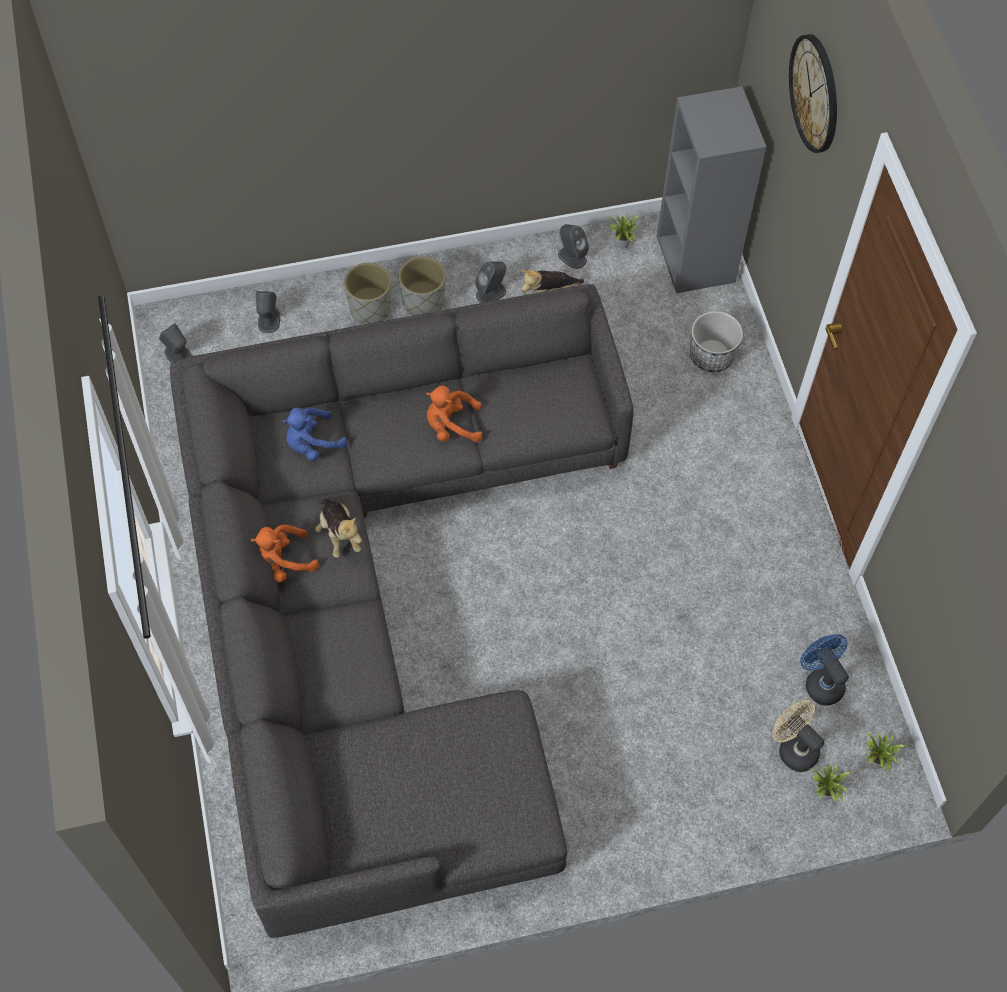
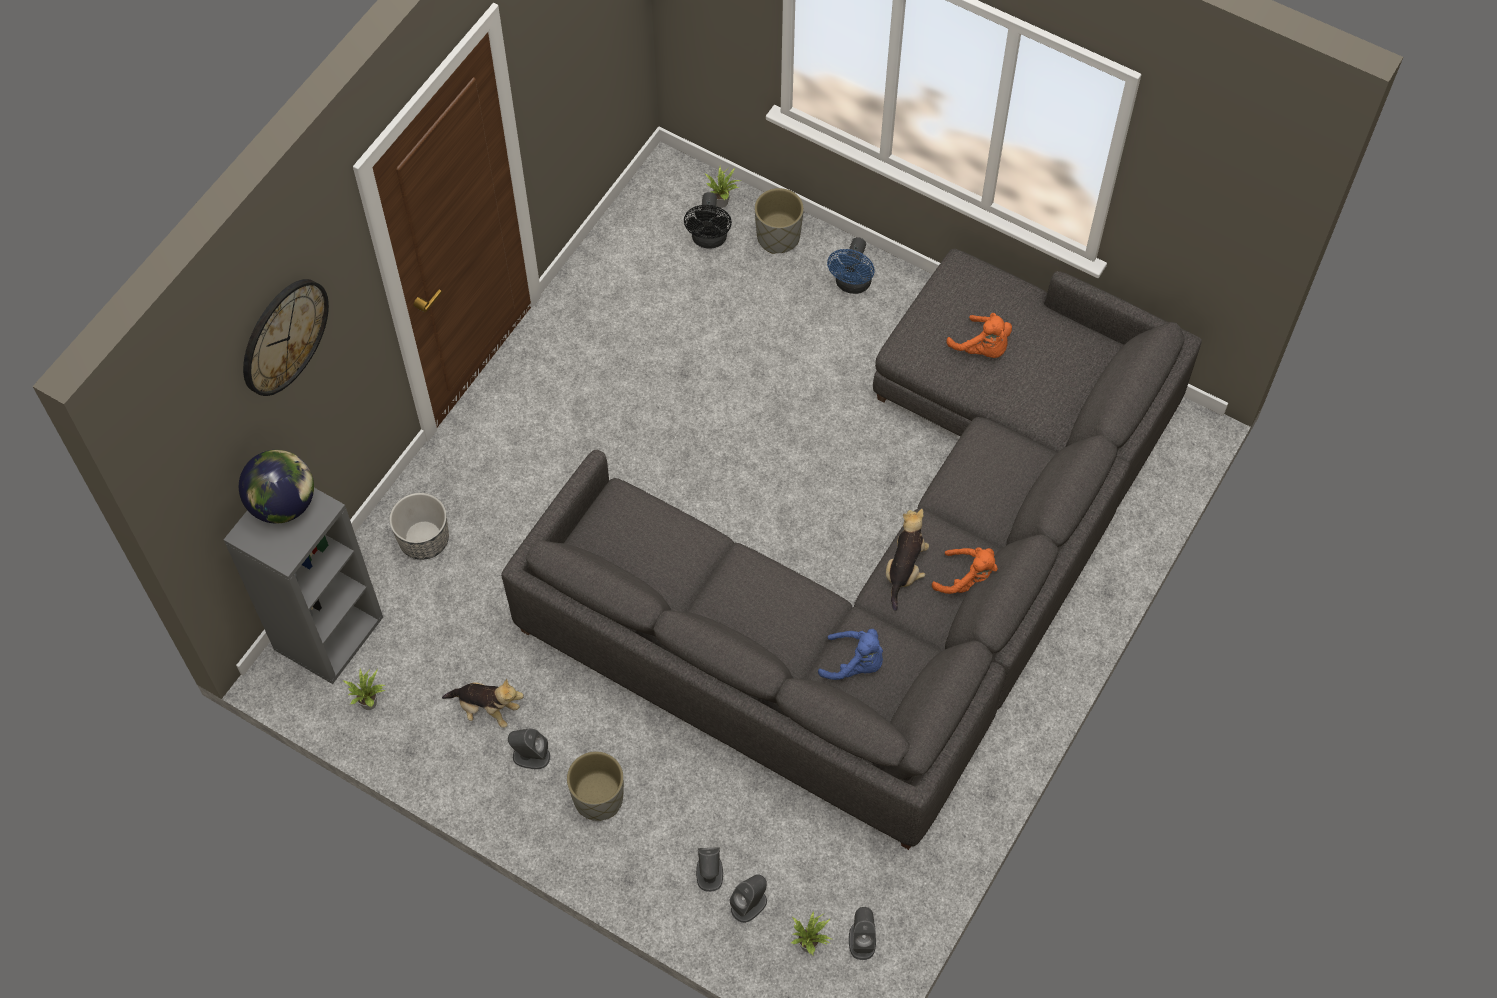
camera: 135 degrees left, 0 degrees up
grey planter [344,263,391,324] -> grey planter moved to [755,188,804,254]
orange plush toy [426,385,483,442] -> orange plush toy moved to [946,313,1012,358]
grey speaker [558,224,589,269] -> grey speaker moved to [696,848,723,892]
beige fan [772,700,824,772] -> black fan [684,192,732,249]
blue fan [800,634,849,705] -> blue fan moved to [827,237,874,294]
potted plant [864,731,906,772] -> potted plant moved to [791,911,832,955]
none -> globe [239,450,314,523]

